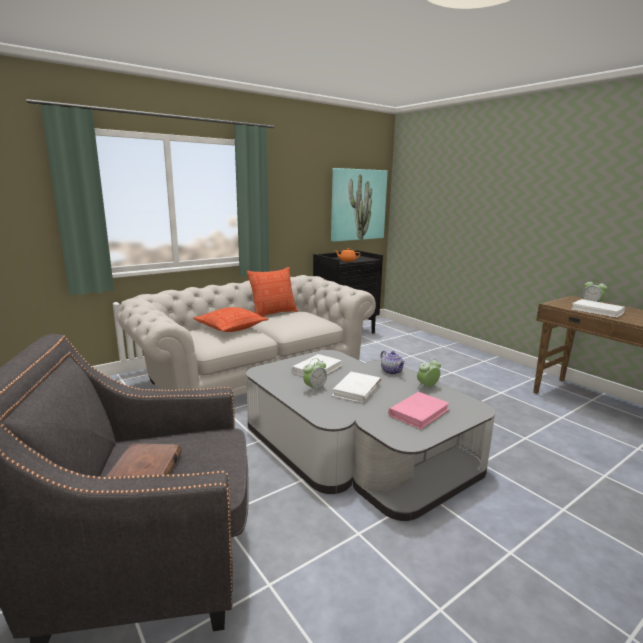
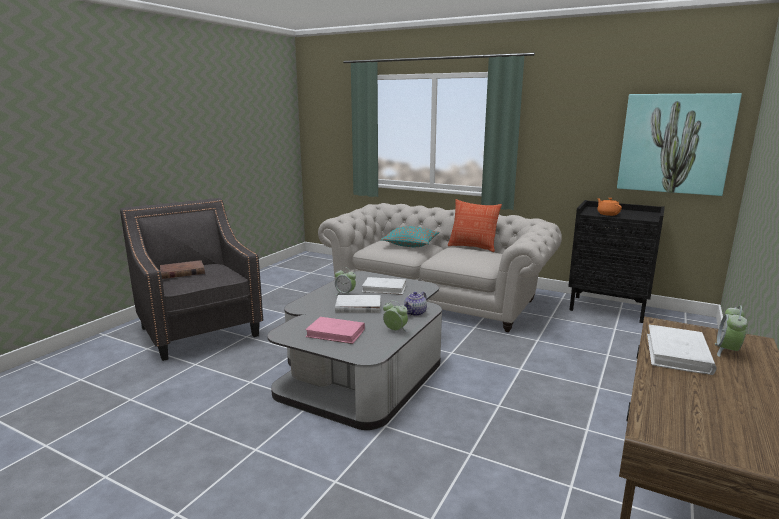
camera: 65 degrees right, 0 degrees up
orange pillow [193,307,268,332] -> turquoise pillow [380,226,440,247]

